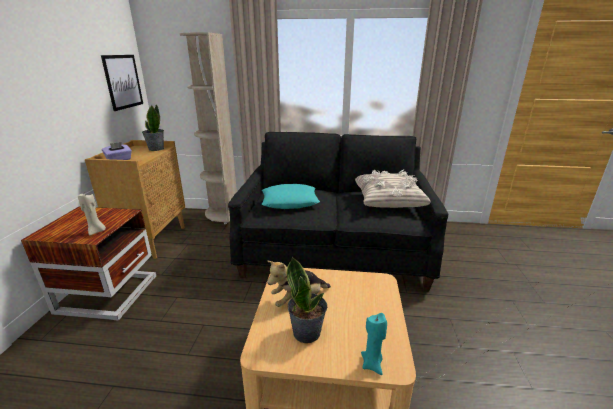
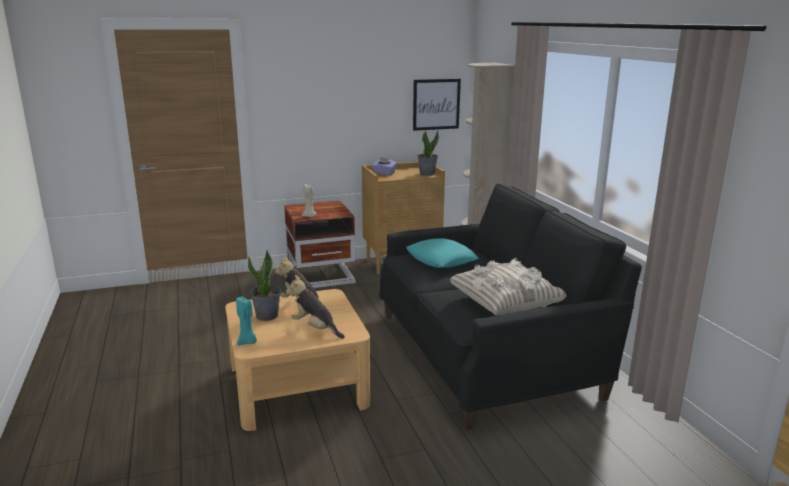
camera: 65 degrees right, 5 degrees down
none -> plush toy [286,275,345,339]

